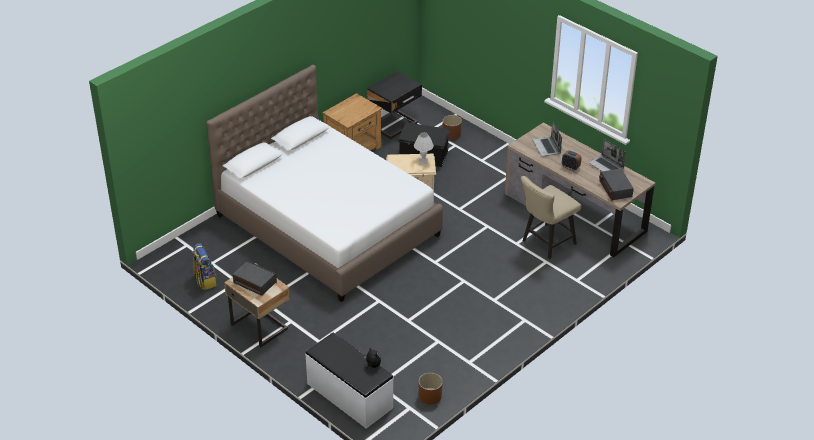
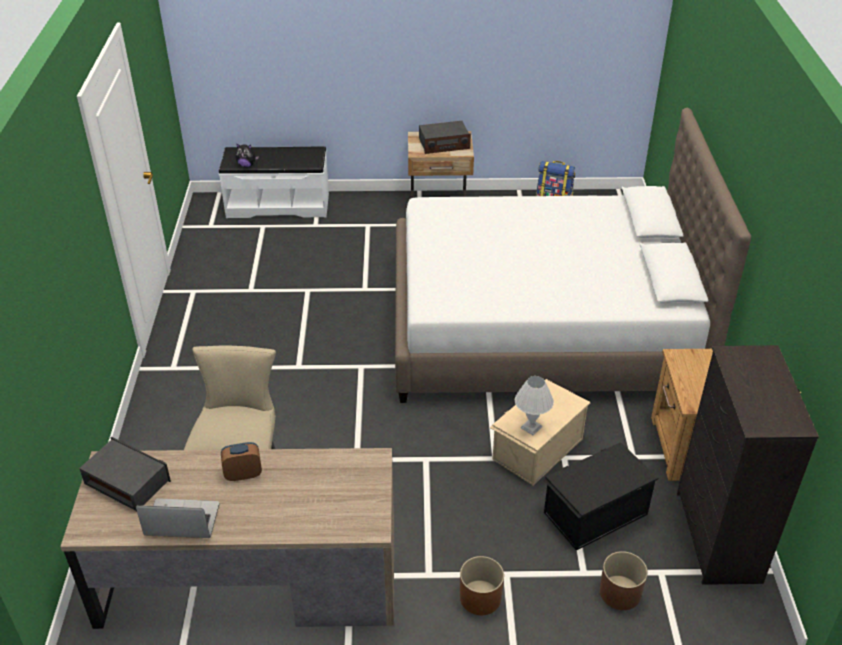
camera: 135 degrees right, 0 degrees up
black nightstand [367,71,422,139] -> black dresser [677,345,819,585]
brown planter [419,373,443,405] -> brown planter moved to [460,556,504,615]
laptop [533,121,562,156] -> none

